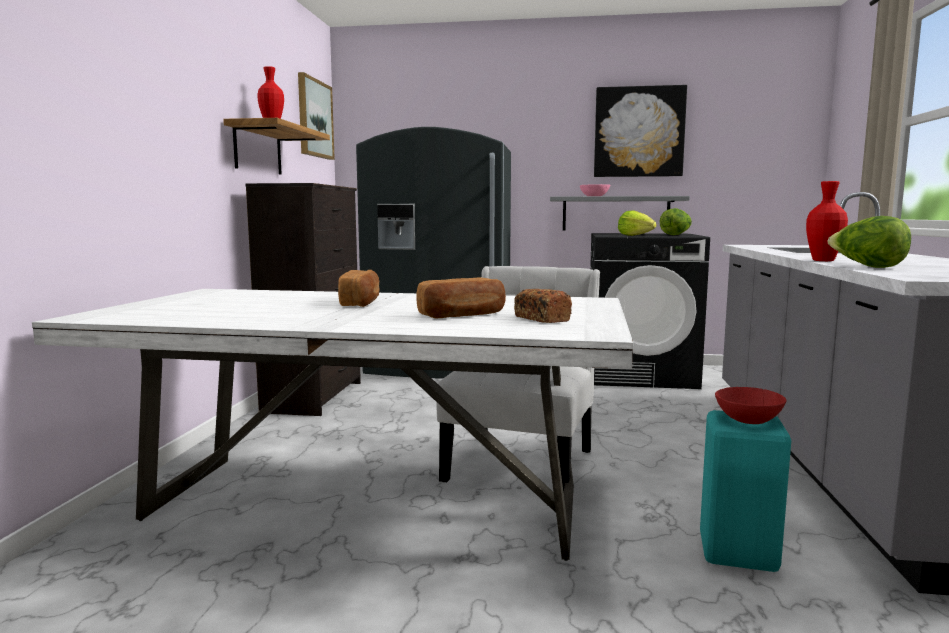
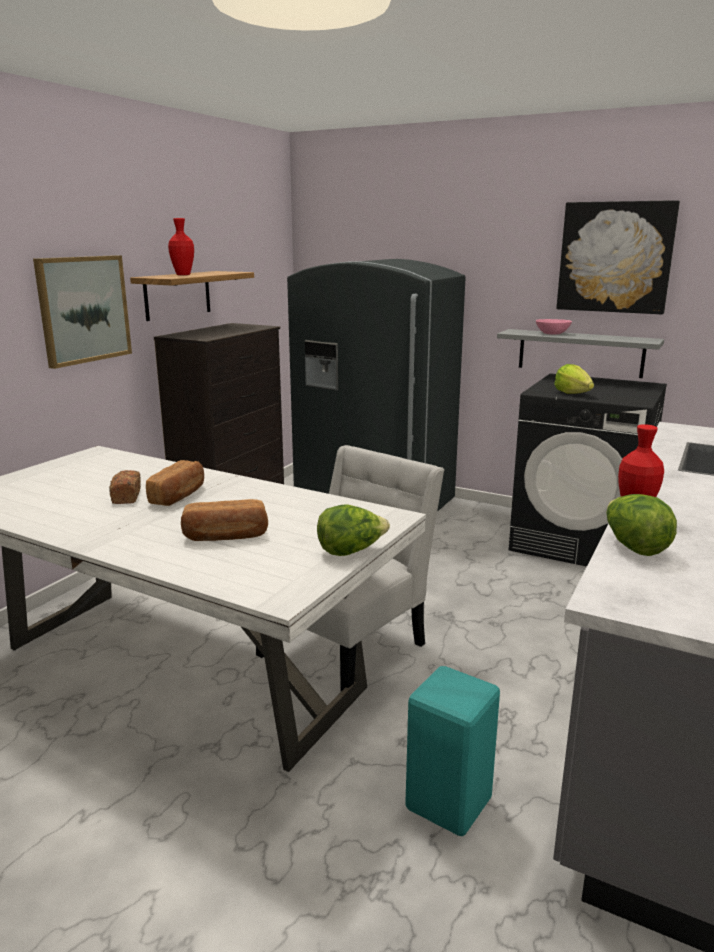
camera: 20 degrees right, 10 degrees up
picture [298,72,335,160] -> picture moved to [33,255,132,369]
bread [514,289,572,323] -> bread moved to [109,470,141,504]
lettuce [660,208,692,235] -> lettuce moved to [317,505,390,556]
red bowl [715,387,786,424] -> none

